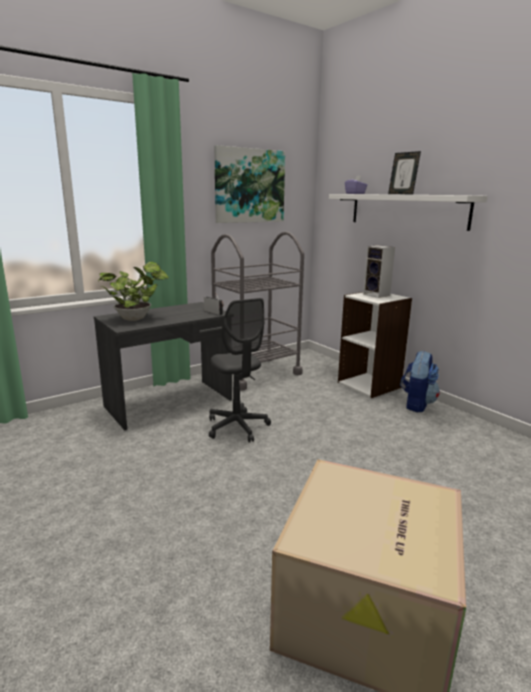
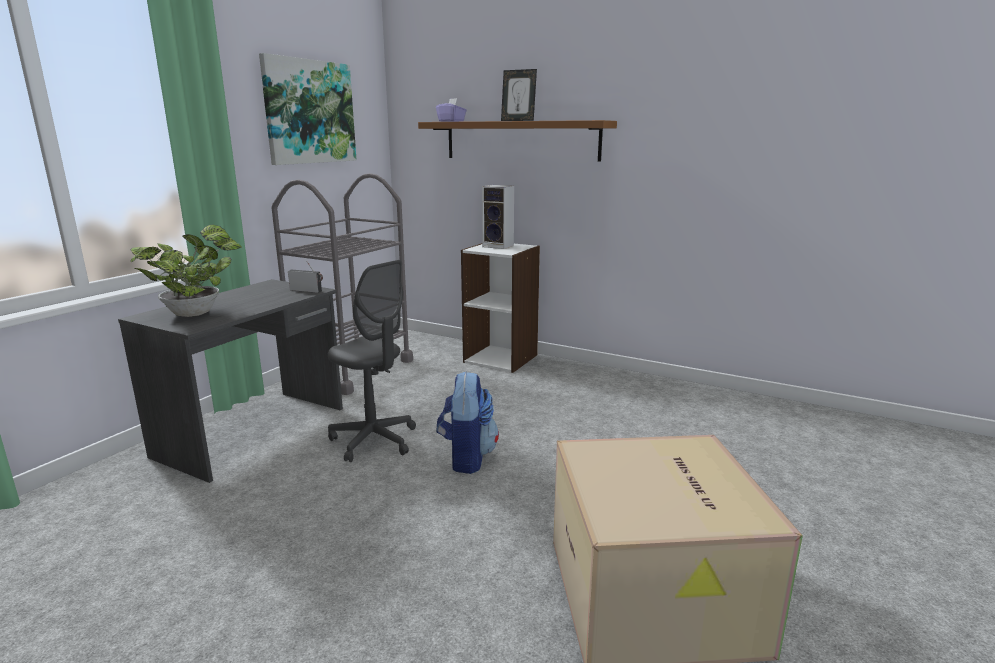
camera: 25 degrees left, 0 degrees up
white shelf [329,194,487,231] -> brown shelf [418,120,617,161]
backpack [400,351,440,412] -> backpack moved to [436,371,499,474]

